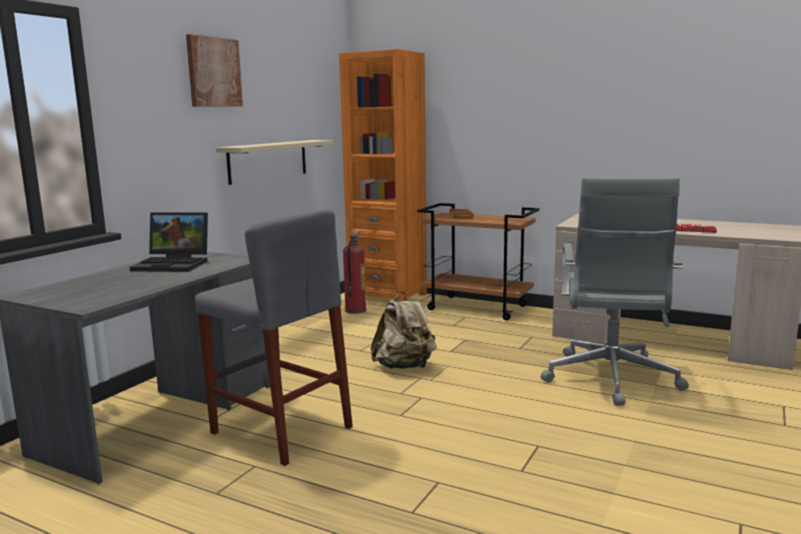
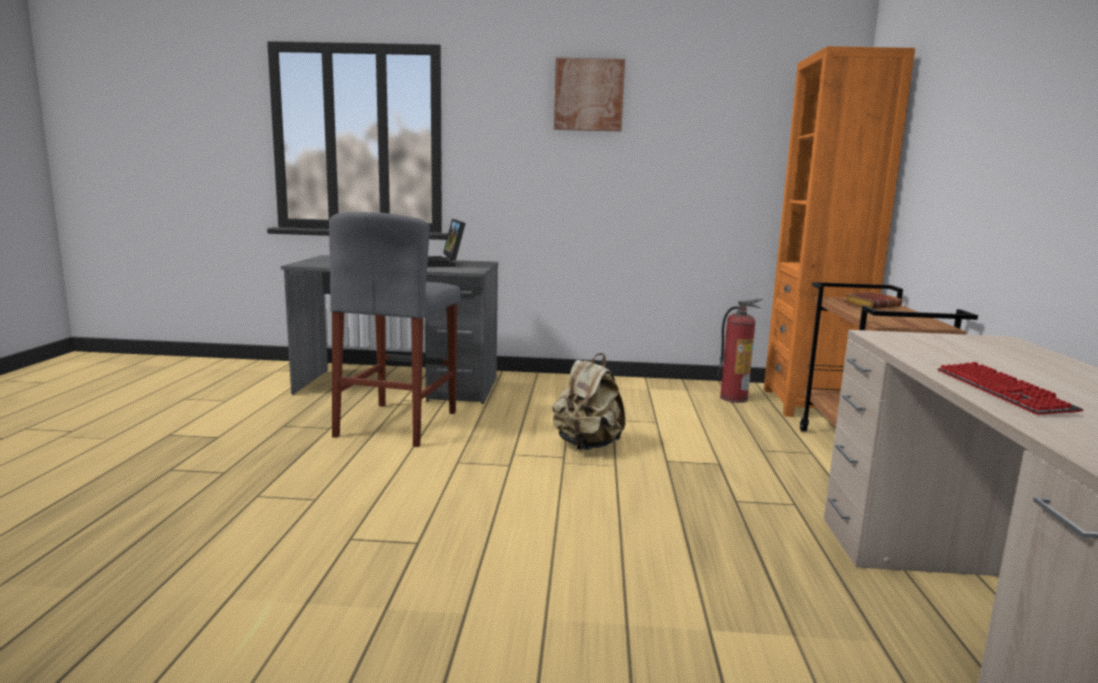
camera: 65 degrees right, 0 degrees up
beige shelf [216,140,333,185] -> none
grey office chair [541,177,689,406] -> none

